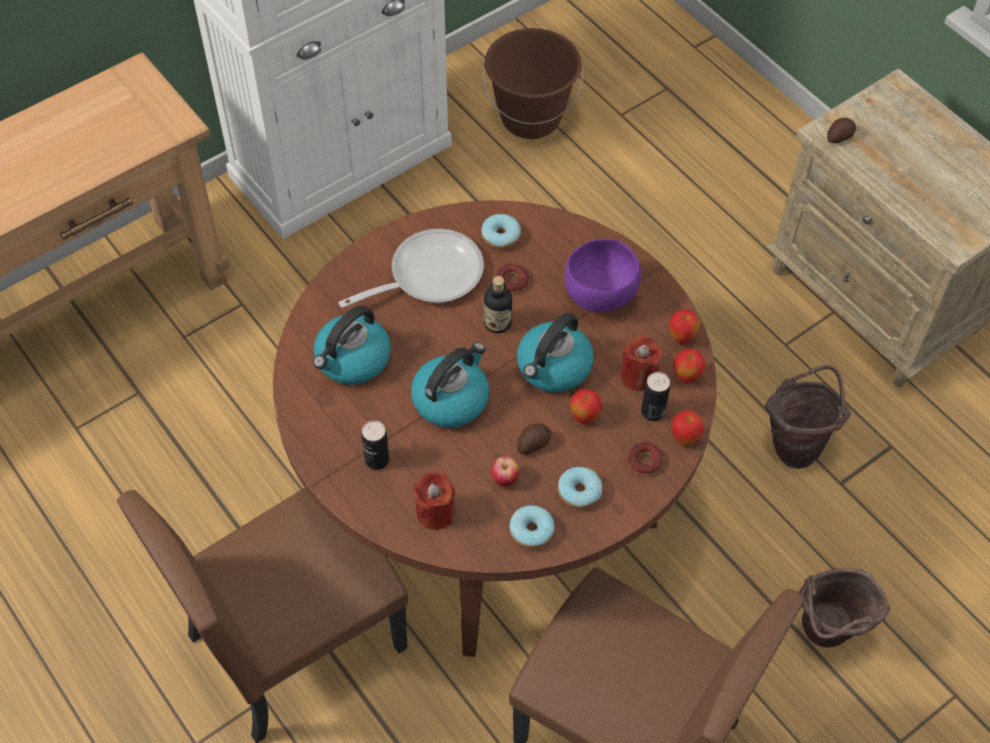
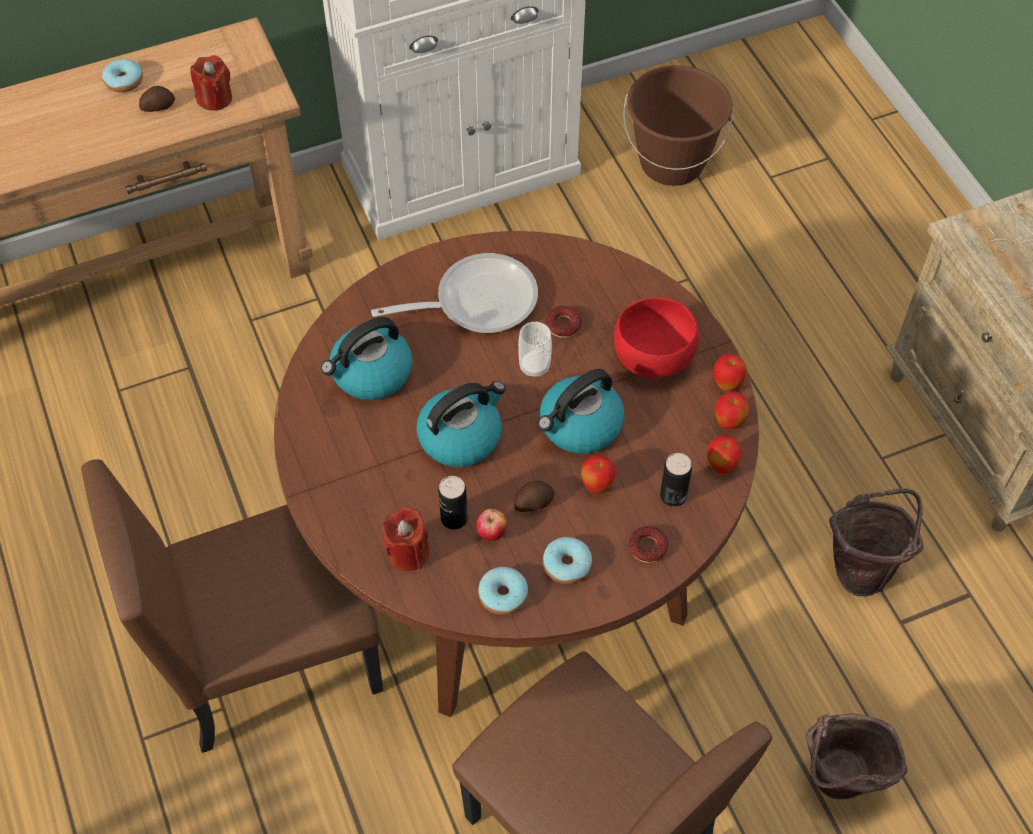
camera: 15 degrees right, 0 degrees up
can [361,421,389,470] -> can moved to [438,476,468,530]
donut [481,214,521,250] -> donut moved to [102,59,143,93]
bottle [484,276,512,333] -> cup [518,322,552,377]
purple bowl [565,239,641,312] -> red bowl [614,297,699,378]
red candle [620,335,663,391] -> red candle moved to [190,55,232,111]
apple [672,410,704,446] -> apple moved to [714,354,748,392]
potato [827,118,856,143] -> potato moved to [139,86,175,112]

